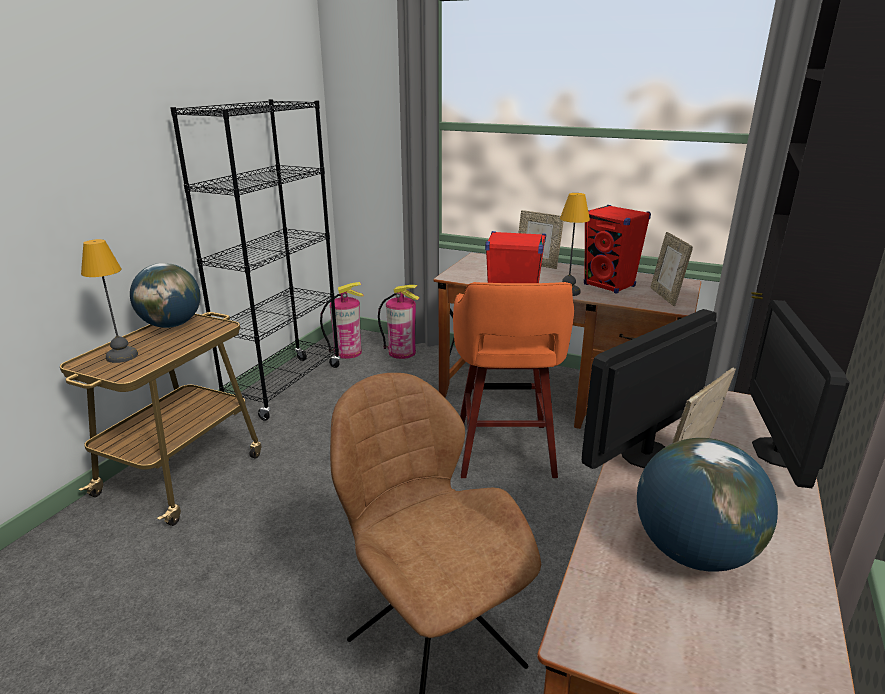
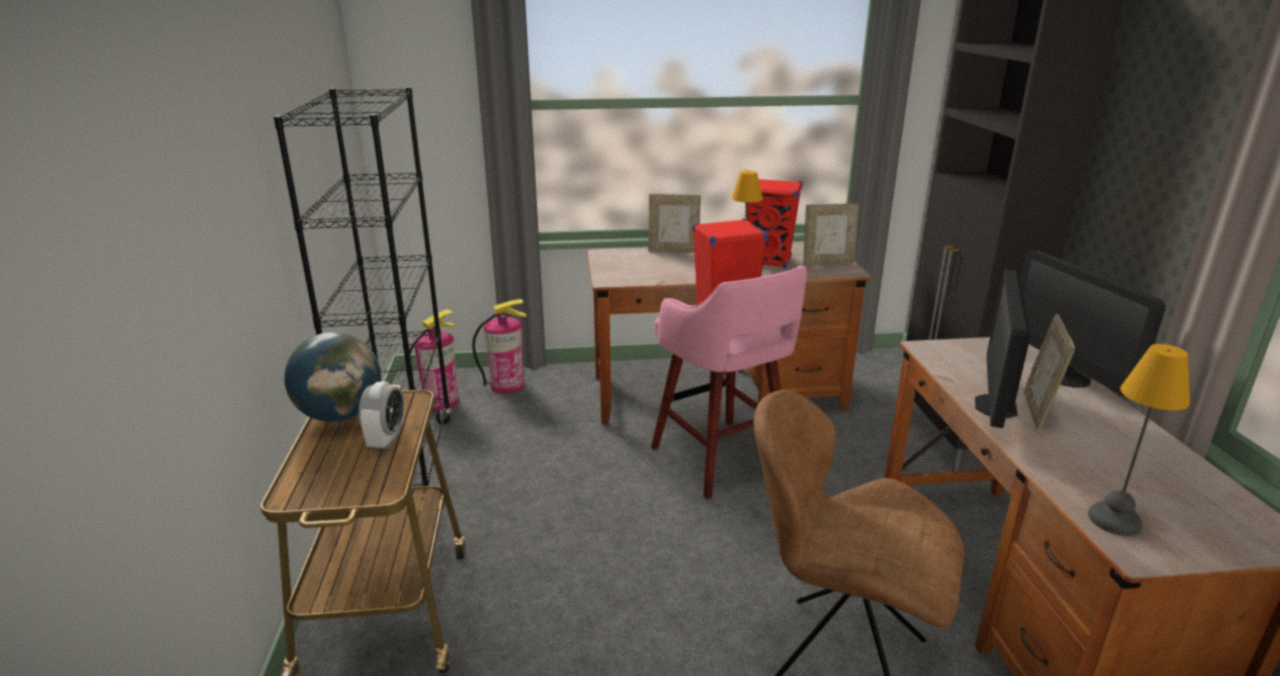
camera: 30 degrees left, 0 degrees up
table lamp [81,239,138,363] -> table lamp moved to [1088,344,1190,536]
orange stool [453,282,574,478] -> pink stool [651,266,807,499]
globe [637,438,778,572] -> none
picture frame [650,232,693,306] -> picture frame turned 60 degrees counterclockwise [803,203,859,265]
none -> alarm clock [359,381,404,449]

